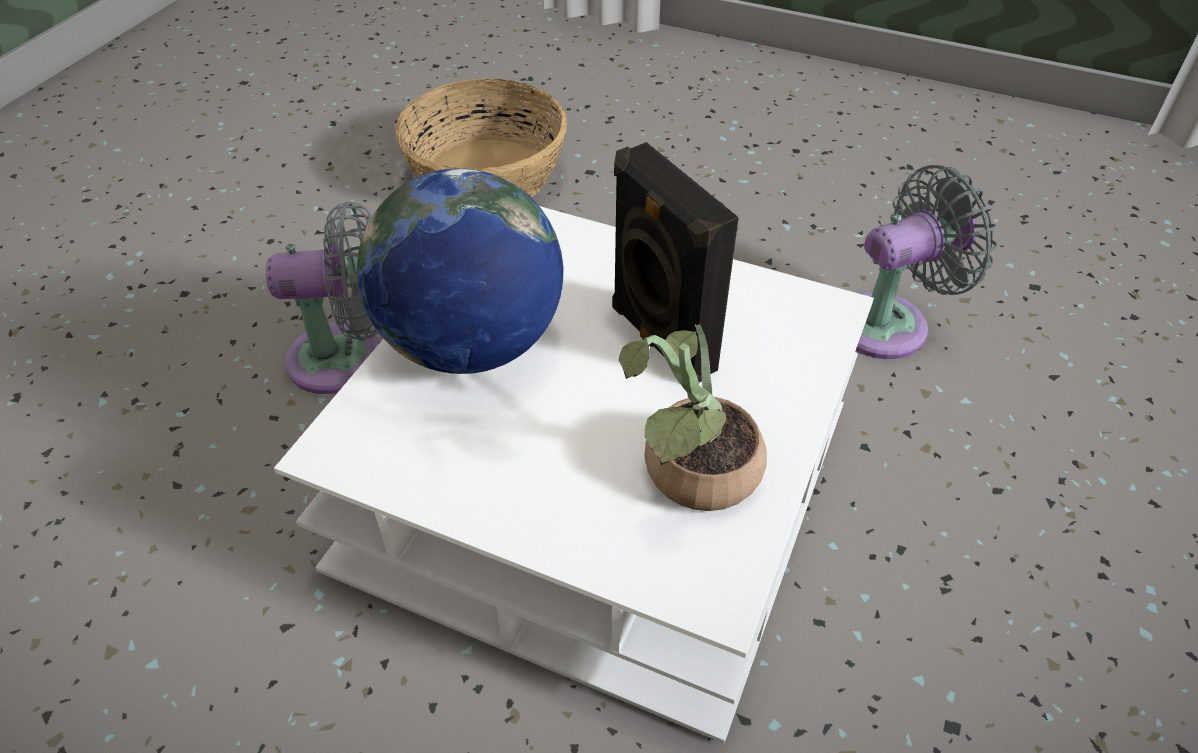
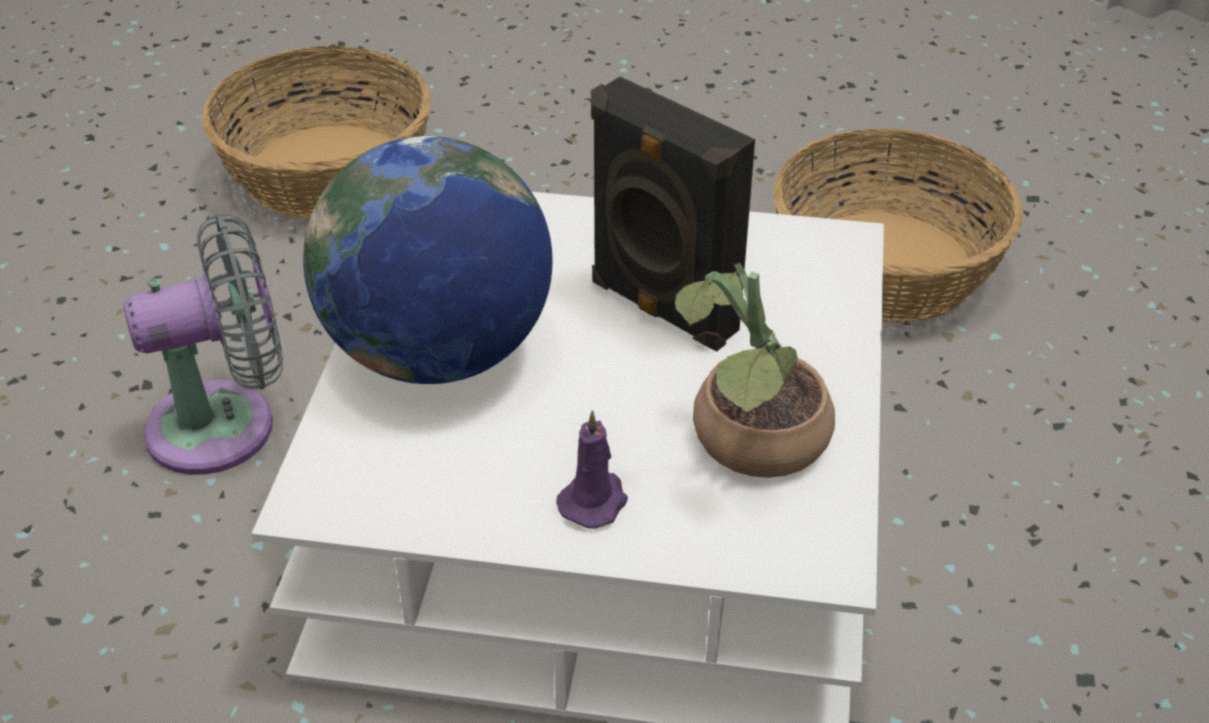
camera: 15 degrees left, 5 degrees down
grey fan [856,165,997,359] -> basket [773,128,1023,322]
none -> purple candle [556,410,628,529]

